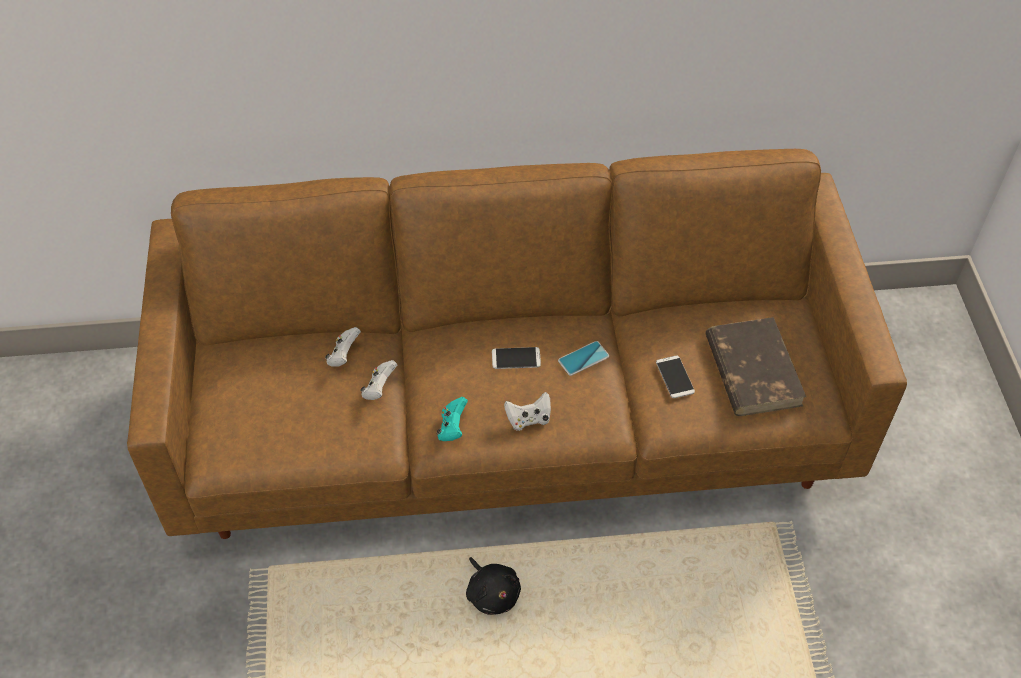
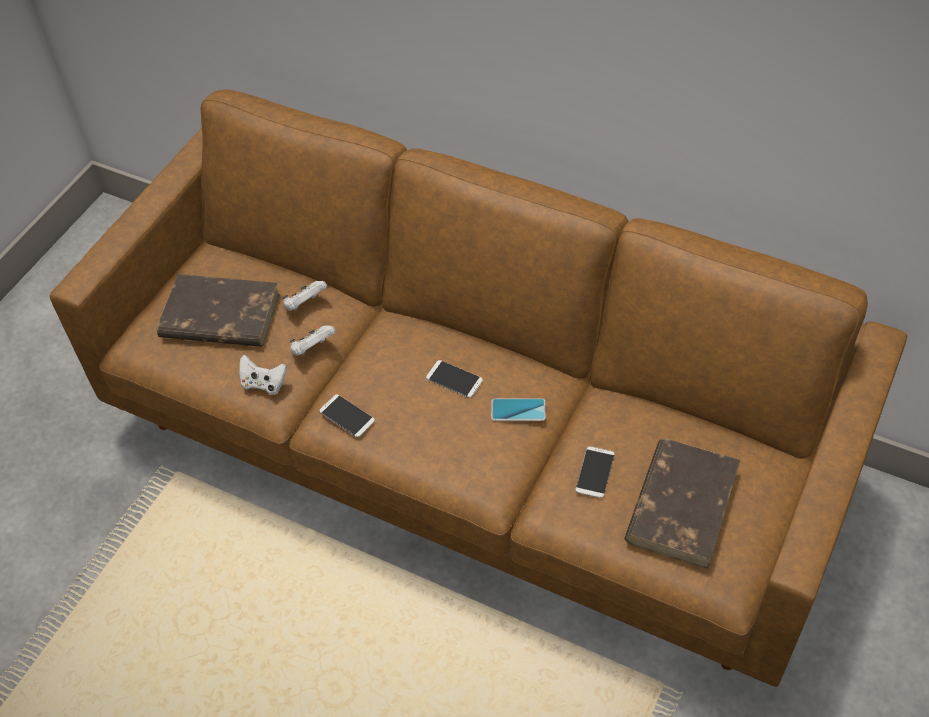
camera: 35 degrees right, 0 degrees up
turquoise game controller [437,397,468,441] -> phone [319,394,375,437]
black plush toy [466,557,521,615] -> none
white game controller [504,392,551,431] -> white game controller moved to [239,355,287,395]
none -> brown book [157,274,280,347]

